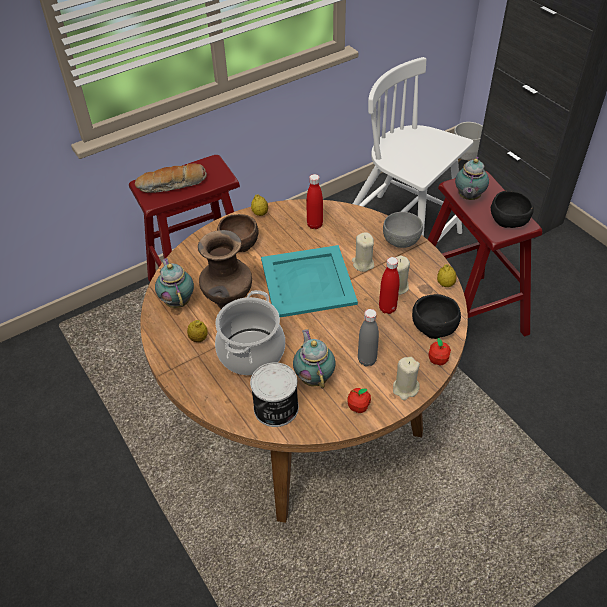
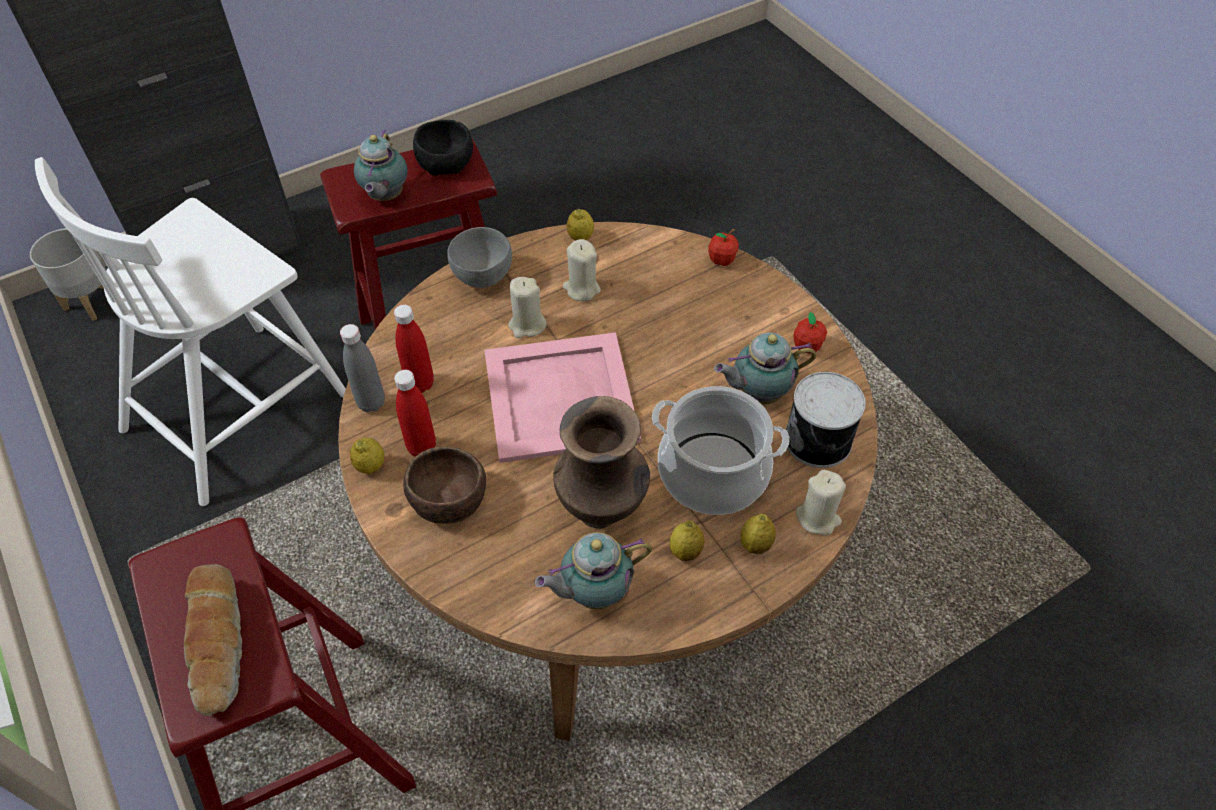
camera: 90 degrees left, 5 degrees up
turquoise tray [261,245,358,317] -> pink tray [484,332,641,463]
grey bottle [358,309,379,366] -> grey bottle moved to [340,324,385,412]
red bottle [379,257,399,314] -> red bottle moved to [394,370,436,456]
beige candle [393,357,420,400] -> beige candle moved to [796,470,846,535]
black bowl [412,294,461,339] -> none
teapot [455,157,489,200] -> teapot turned 75 degrees clockwise [354,130,408,201]
none -> lemon [741,514,776,554]

